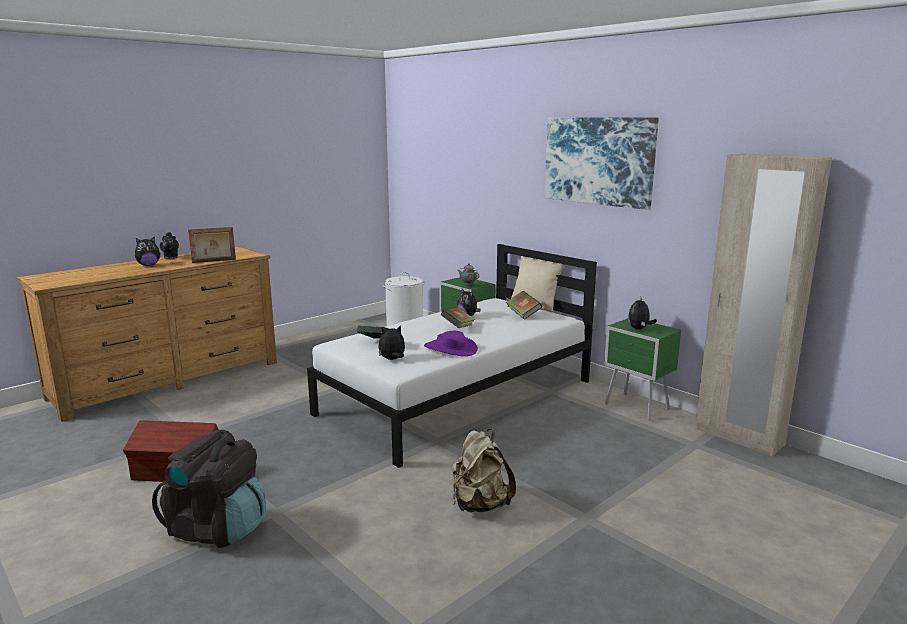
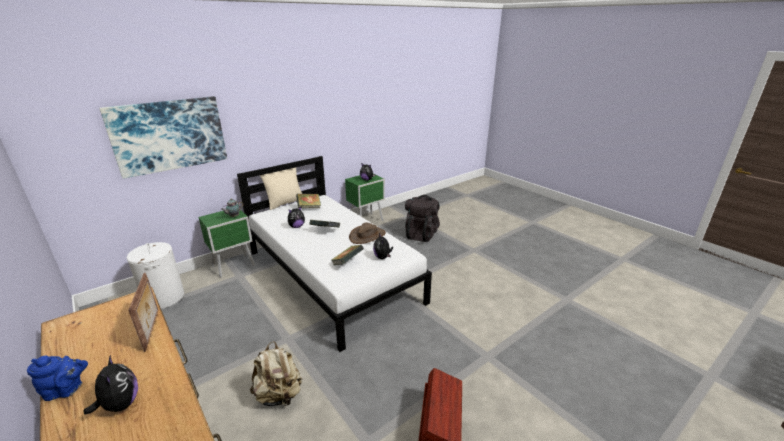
camera: 85 degrees left, 10 degrees up
black backpack [152,430,266,548] -> black backpack moved to [405,195,440,242]
black teapot [160,232,179,259] -> blue teapot [27,356,88,401]
purple hat [424,331,478,356] -> brown hat [349,223,386,244]
beige backpack [452,429,516,512] -> beige backpack moved to [250,341,302,407]
picture [545,118,659,210] -> picture moved to [99,96,227,179]
beige wardrobe [696,153,832,456] -> none

